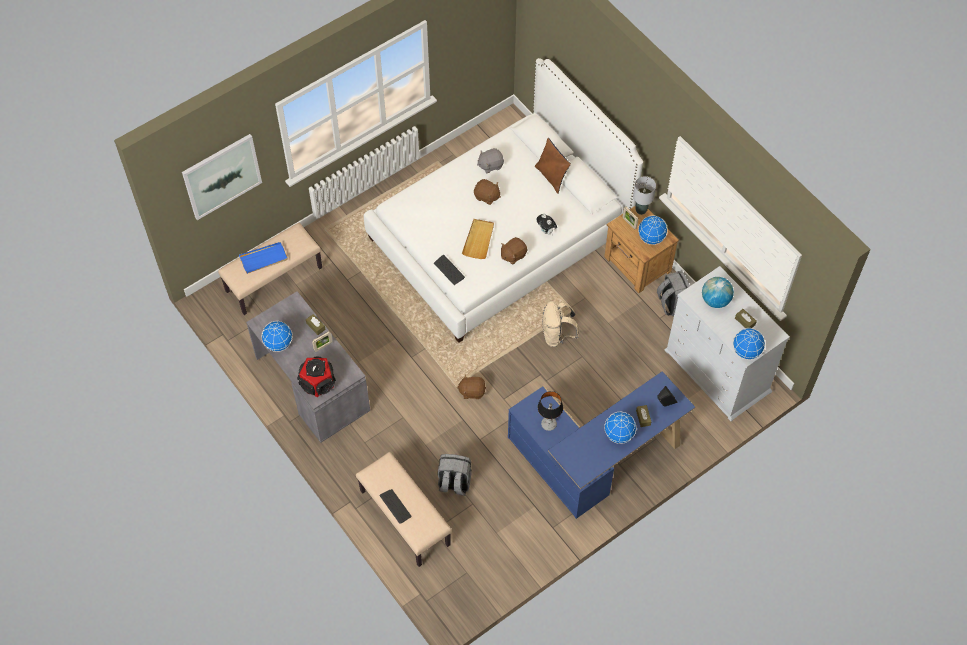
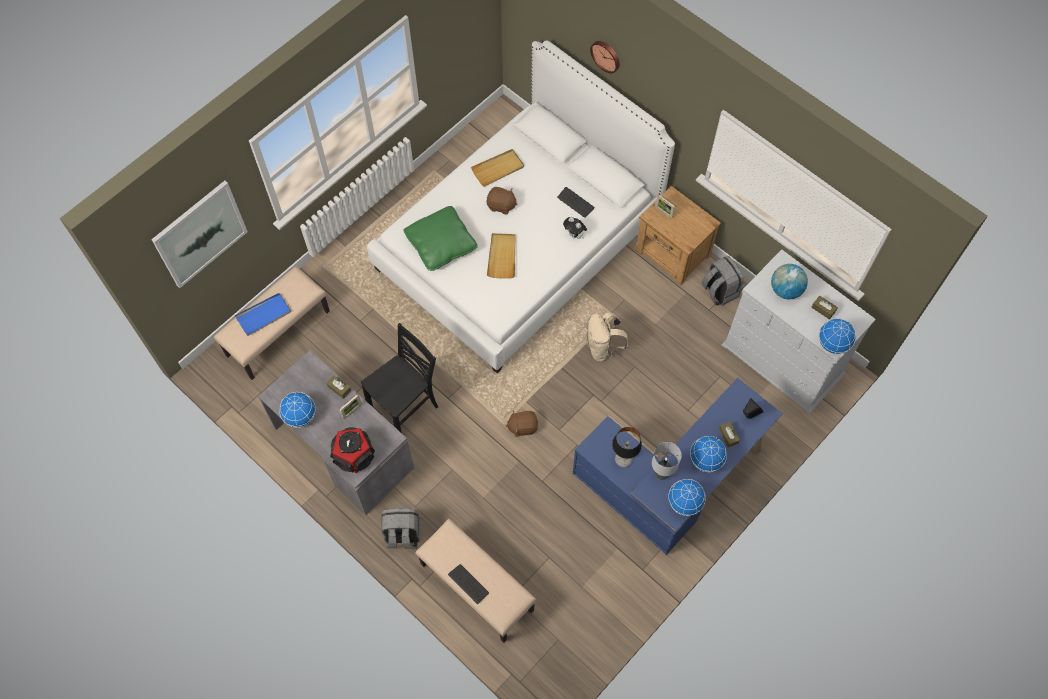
camera: 10 degrees left, 5 degrees up
keyboard [434,255,465,285] -> keyboard moved to [557,187,595,218]
grey backpack [438,454,472,496] -> grey backpack moved to [382,508,420,549]
grey plush toy [477,148,504,173] -> beige tray [471,149,524,187]
brown plush toy [501,237,527,265] -> none
brown pillow [535,138,571,193] -> none
grey table lamp [633,176,656,215] -> grey table lamp moved to [652,442,682,480]
globe [638,215,668,245] -> globe moved to [668,479,706,516]
none -> black chair [361,323,438,433]
none -> green pillow [403,206,478,271]
none -> wall clock [590,41,620,73]

